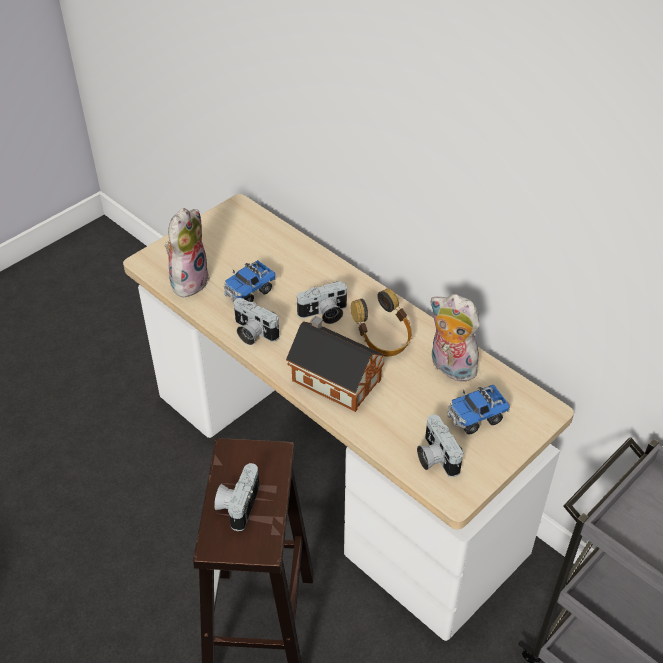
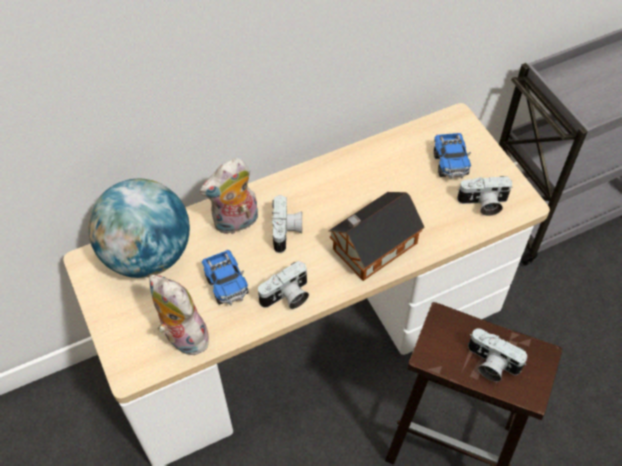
camera: 70 degrees left, 10 degrees up
headphones [351,288,412,357] -> none
plush toy [431,294,480,382] -> plush toy moved to [200,158,258,234]
none -> globe [88,178,190,278]

